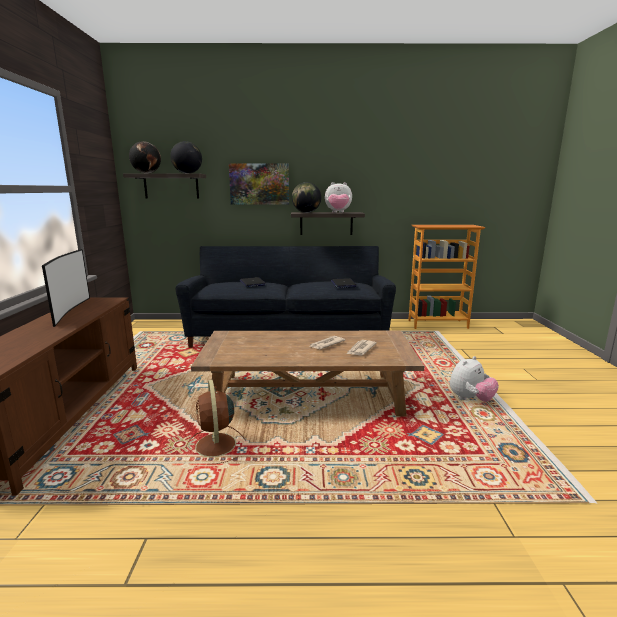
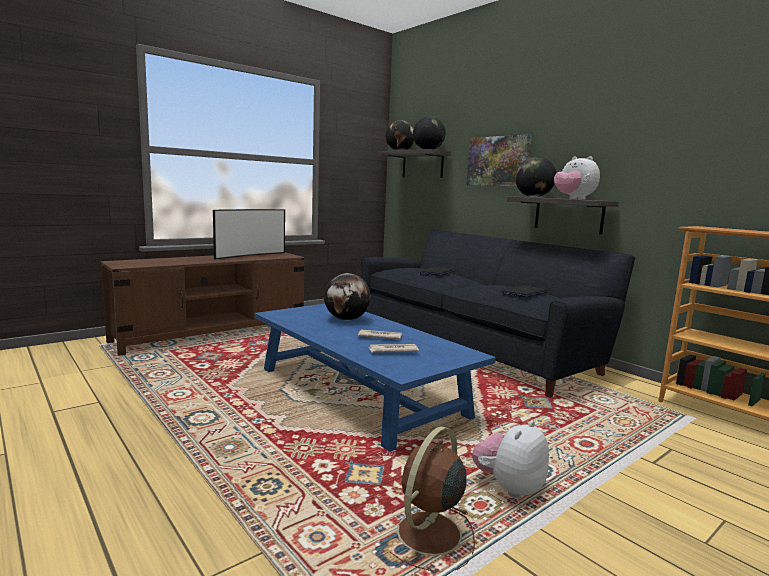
camera: 50 degrees right, 5 degrees down
brown fan [186,380,246,465] -> brown fan moved to [390,426,475,571]
brown coffee table [191,331,424,416] -> blue coffee table [255,304,496,452]
plush toy [450,356,499,402] -> plush toy turned 120 degrees clockwise [472,420,549,498]
none -> globe [324,273,371,320]

